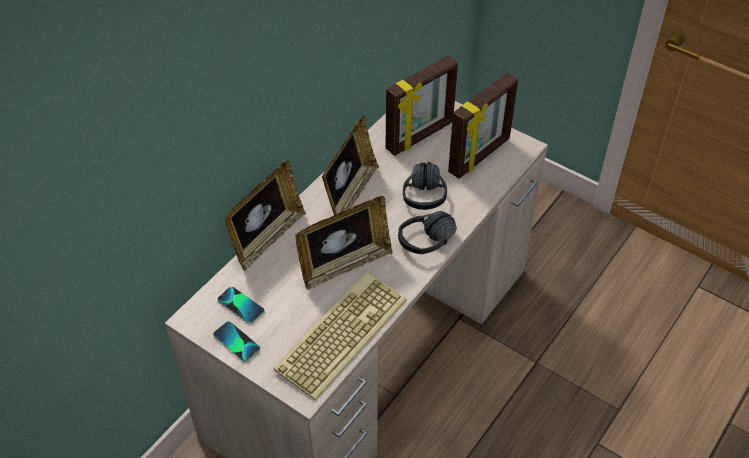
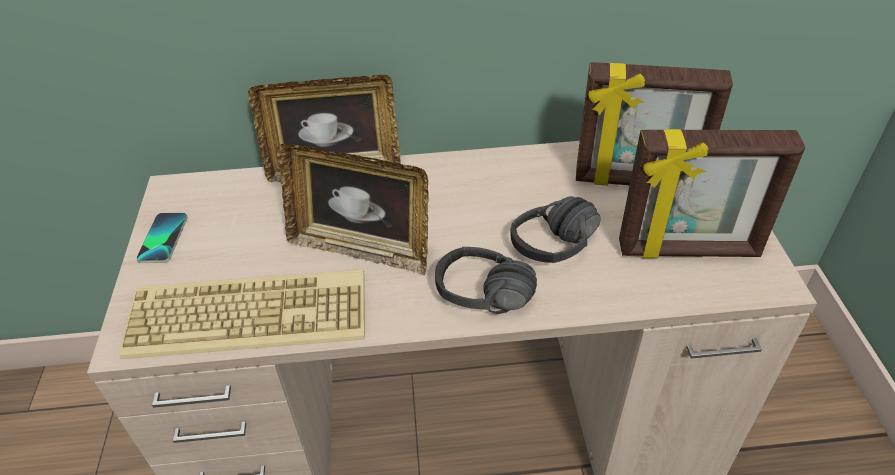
camera: 50 degrees right, 5 degrees down
phone [217,287,265,324] -> none
picture frame [322,116,379,215] -> none

